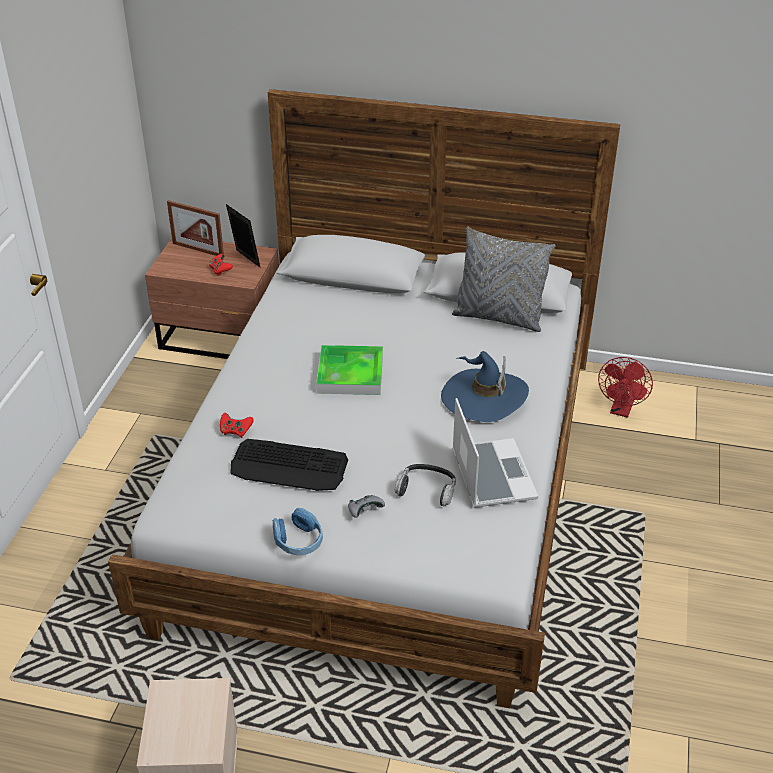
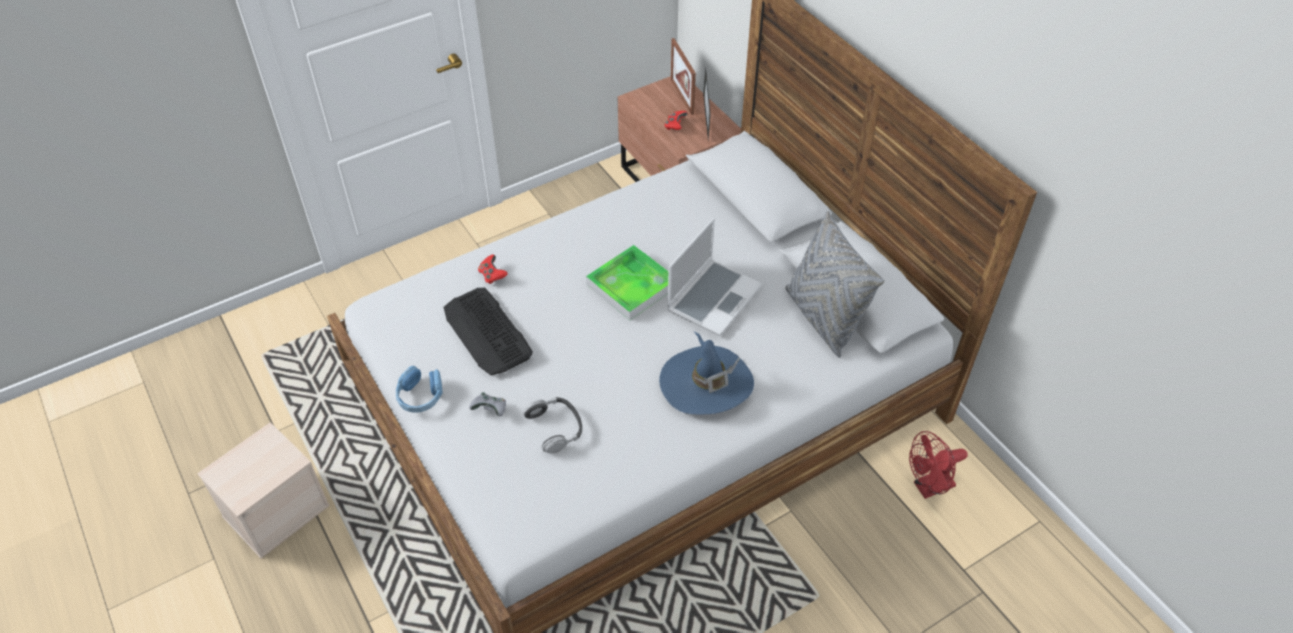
camera: 45 degrees right, 10 degrees up
laptop [452,398,538,508] -> laptop moved to [667,217,762,337]

